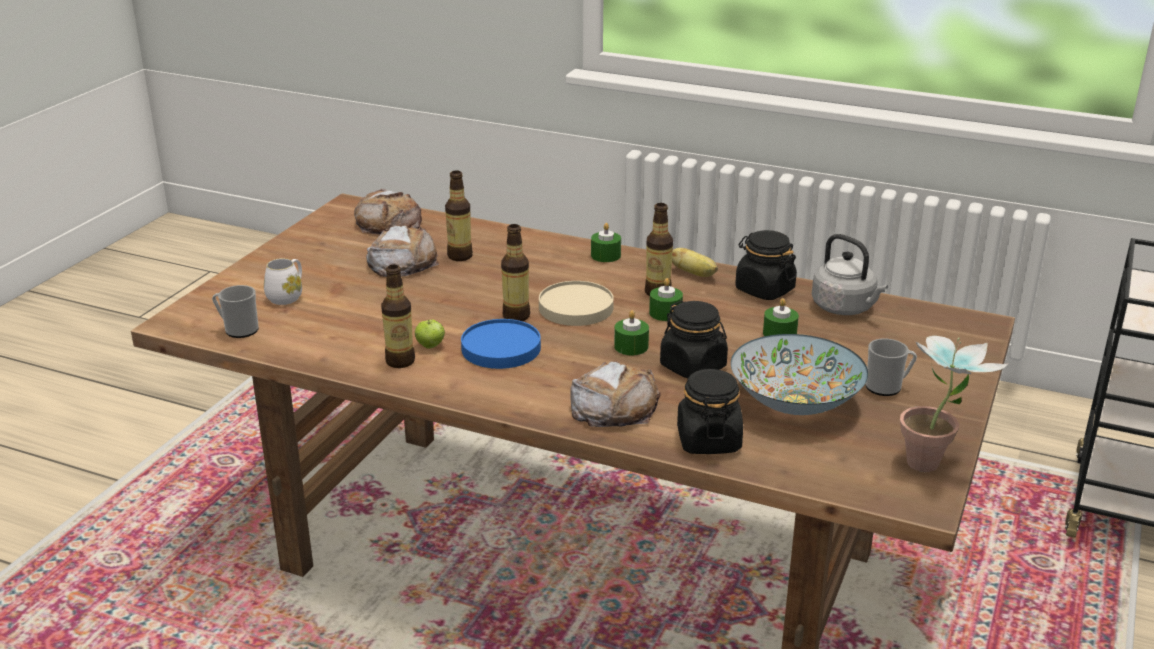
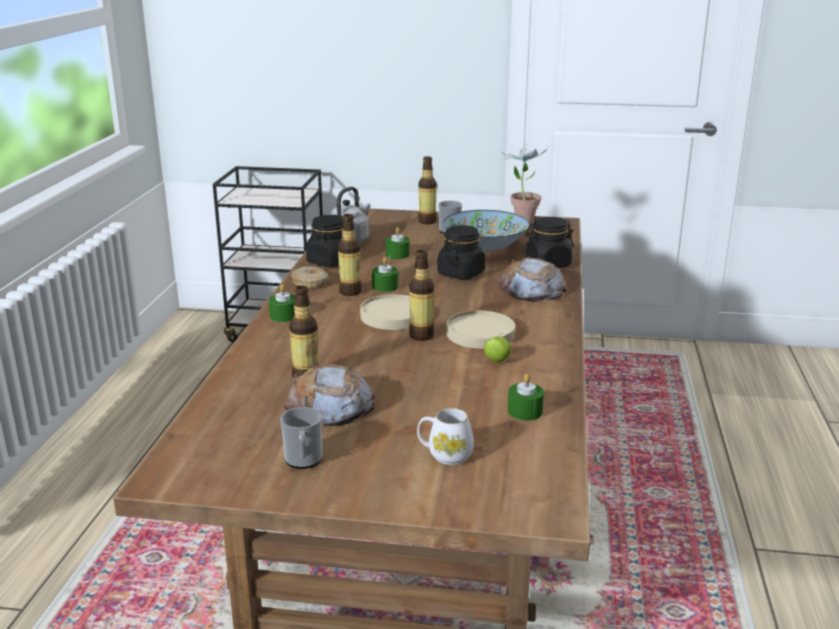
camera: 105 degrees left, 5 degrees down
mug [212,285,259,338] -> mug moved to [280,407,322,469]
bread [354,189,422,235] -> none
bottle [381,265,415,368] -> bottle moved to [418,156,437,224]
blue plate [461,319,541,369] -> beige plate [447,310,515,349]
green candle [614,310,649,355] -> green candle moved to [508,374,544,420]
banana [672,248,718,277] -> donut [291,266,329,288]

